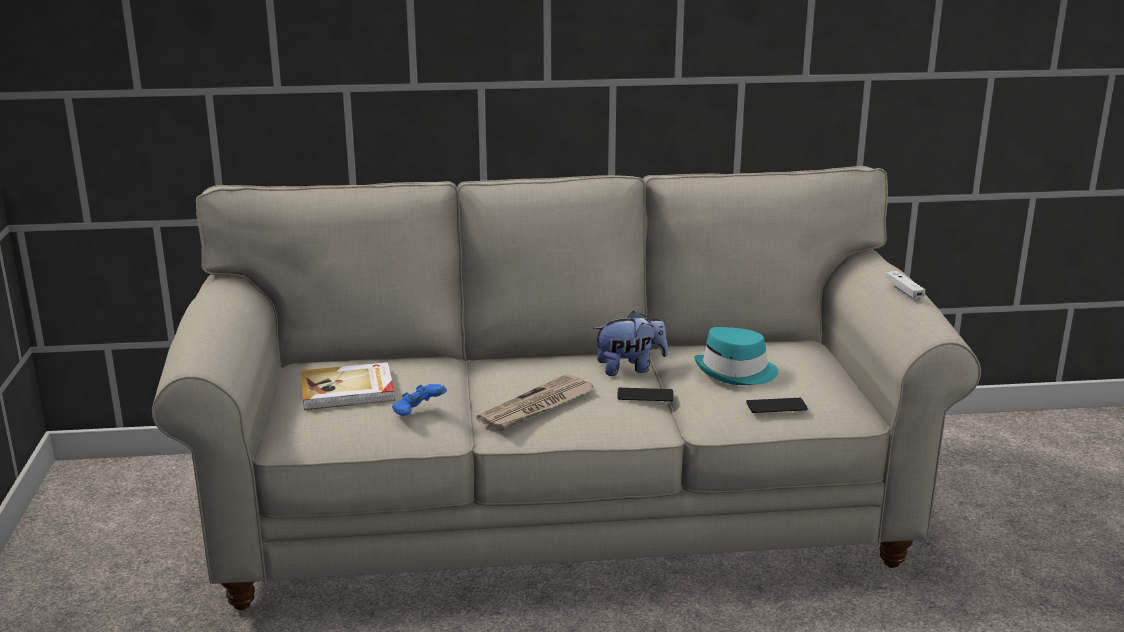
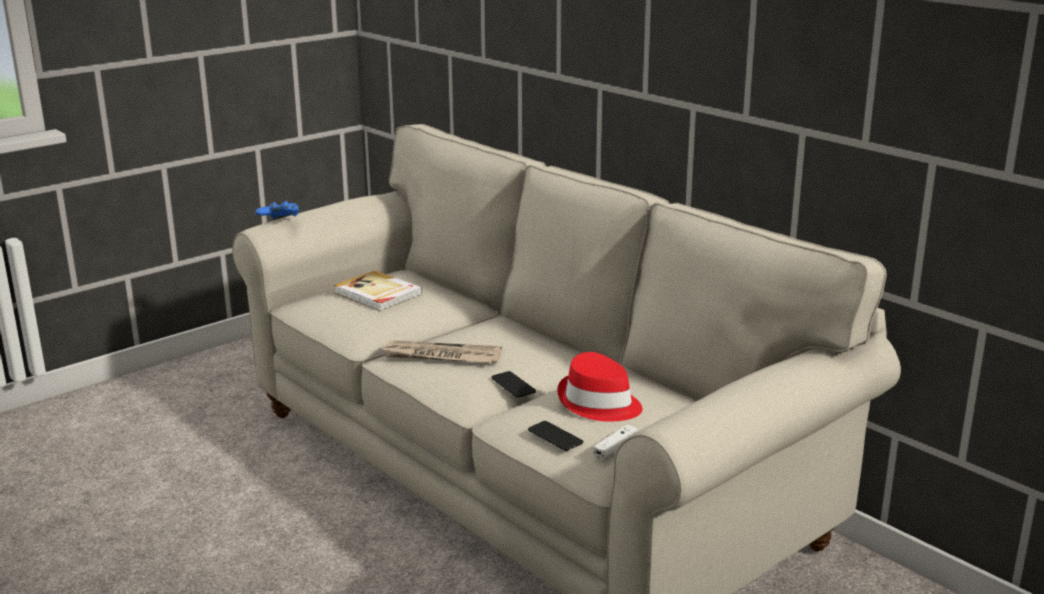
camera: 55 degrees right, 0 degrees up
blue game controller [392,384,447,416] -> blue game controller moved to [255,201,299,218]
plush toy [593,311,668,376] -> none
turquoise hat [694,327,778,385] -> red hat [557,352,642,422]
white game controller [885,271,925,300] -> white game controller moved to [593,424,638,460]

